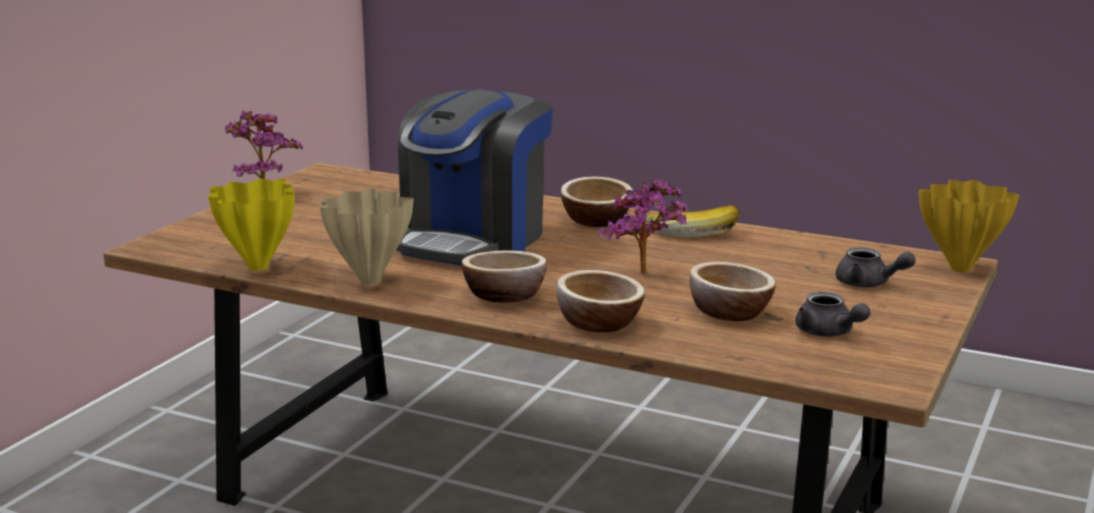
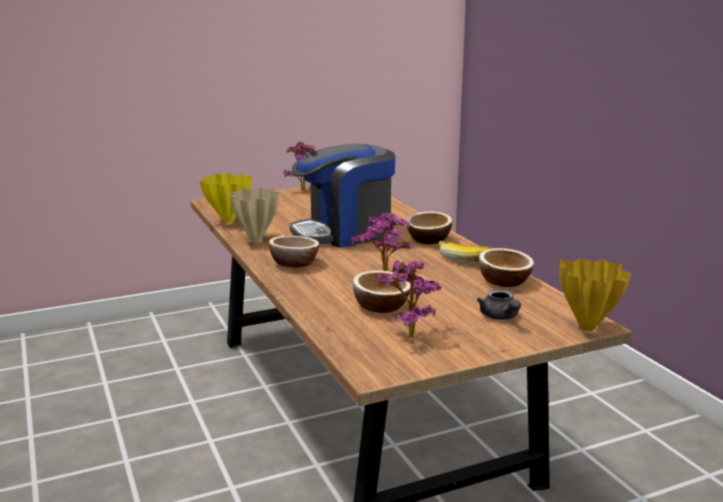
camera: 40 degrees right, 0 degrees up
bowl [557,270,645,332] -> bowl moved to [479,248,534,287]
grey teapot [796,292,870,337] -> potted plant [376,260,442,338]

